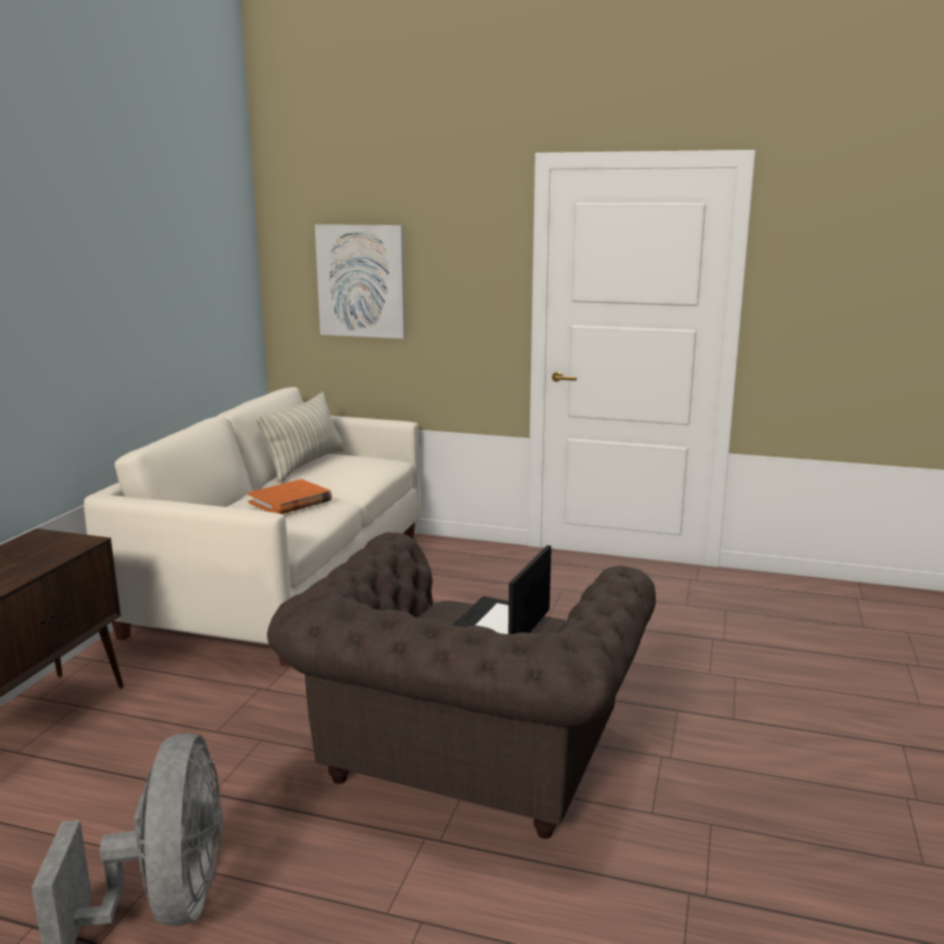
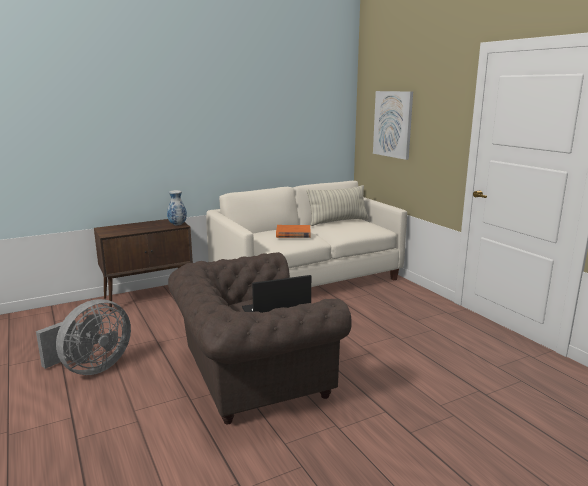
camera: 45 degrees right, 0 degrees up
none -> vase [167,190,187,225]

